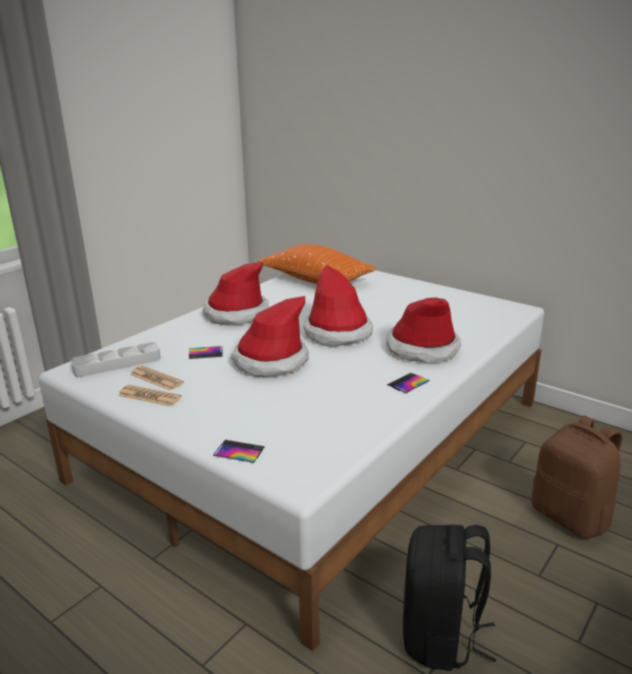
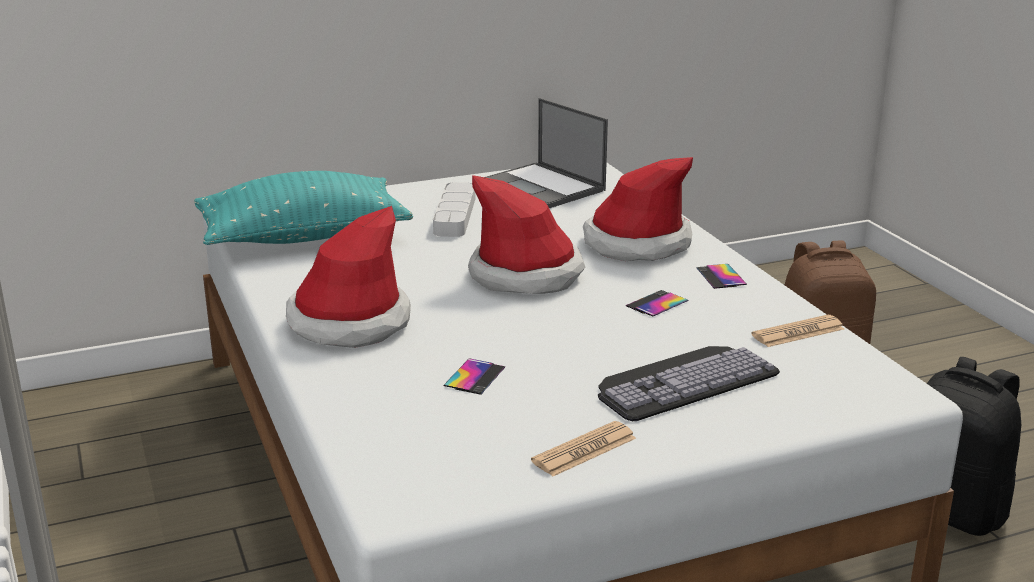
camera: 60 degrees left, 0 degrees up
grey tray [71,342,161,377] -> grey tray moved to [433,182,475,237]
newspaper [130,366,184,391] -> newspaper moved to [751,315,844,347]
phone [213,440,265,463] -> phone moved to [626,290,688,317]
hat [230,296,309,377] -> none
orange pillow [258,244,377,284] -> turquoise pillow [194,171,413,245]
none -> laptop [485,98,608,208]
none -> keyboard [598,346,780,421]

